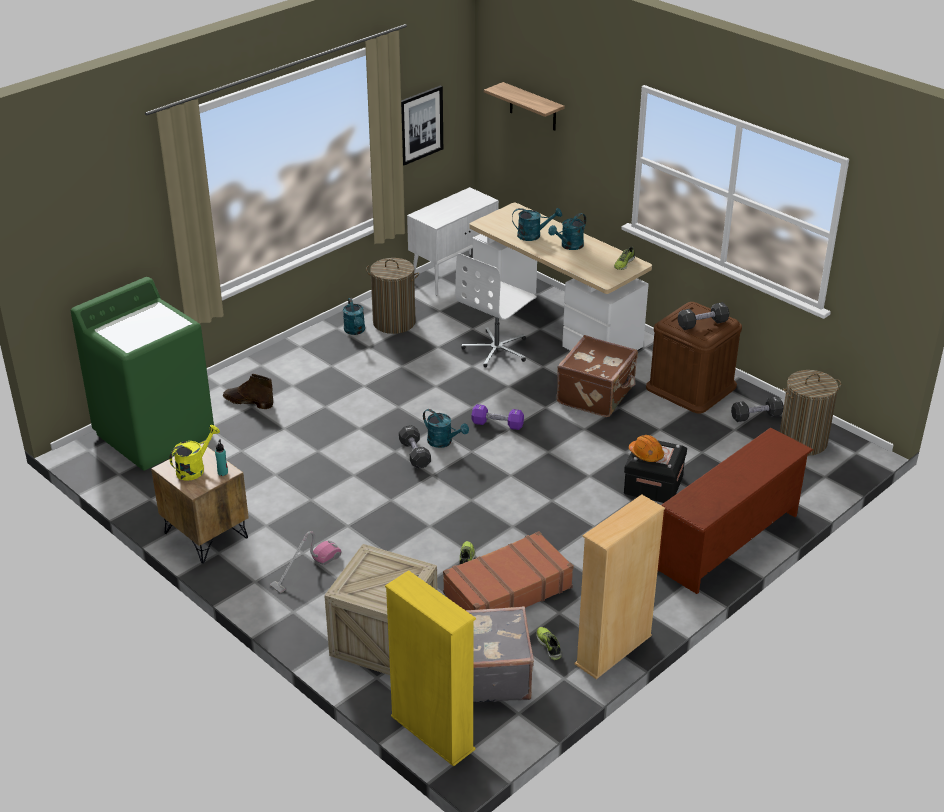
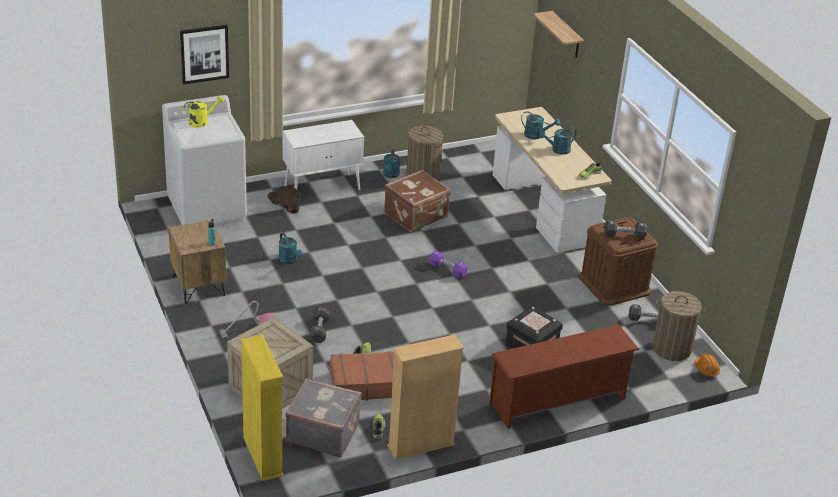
camera: 20 degrees right, 0 degrees up
green washing machine [71,277,214,470] -> white washing machine [162,95,247,227]
yellow watering can [169,425,220,481] -> yellow watering can moved to [183,96,224,127]
black dumbbell [399,425,431,469] -> black dumbbell moved to [309,307,330,343]
picture [401,86,443,166] -> picture moved to [180,25,229,84]
white cabinet [407,187,499,296] -> white cabinet moved to [283,120,364,191]
turquoise watering can [423,409,469,448] -> turquoise watering can moved to [279,233,303,264]
white office chair [455,253,537,368] -> none
brown suitcase [557,335,638,417] -> brown suitcase moved to [384,170,451,232]
orange hard hat [629,435,664,463] -> orange hard hat moved to [695,354,720,377]

